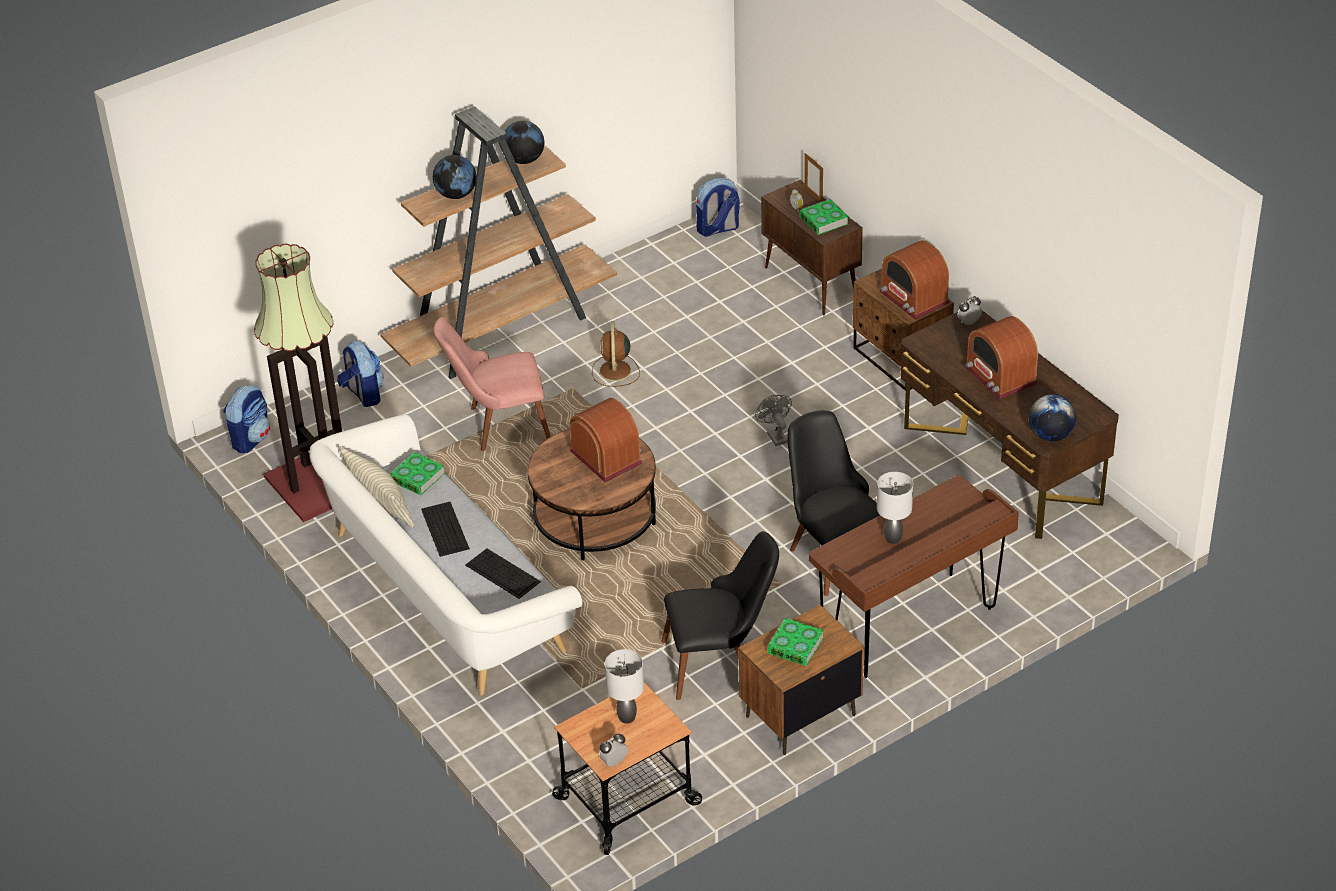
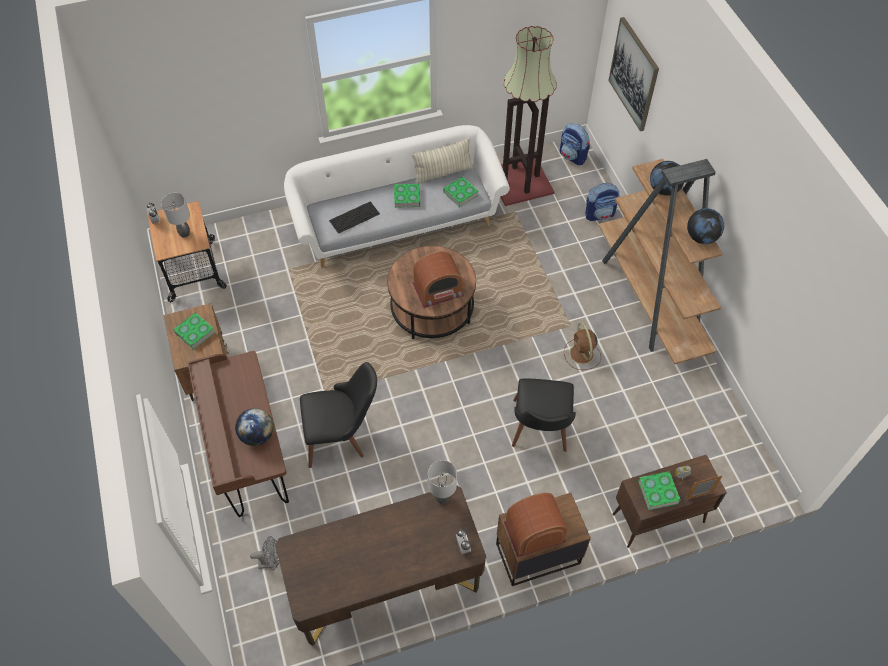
camera: 105 degrees right, 15 degrees up
keyboard [421,502,470,557] -> book [394,184,420,208]
pink chair [434,317,551,451] -> none
brown fan [592,321,640,387] -> brown fan turned 120 degrees counterclockwise [564,323,601,370]
black chair [662,532,779,700] -> black chair moved to [512,378,576,452]
backpack [696,178,740,237] -> none
grey fan [755,395,792,446] -> grey fan moved to [250,536,279,570]
grey table lamp [877,472,913,544] -> grey table lamp moved to [428,460,457,504]
radio [965,316,1038,399] -> none
globe [1029,394,1076,441] -> globe moved to [235,408,274,446]
none -> picture [608,17,659,131]

